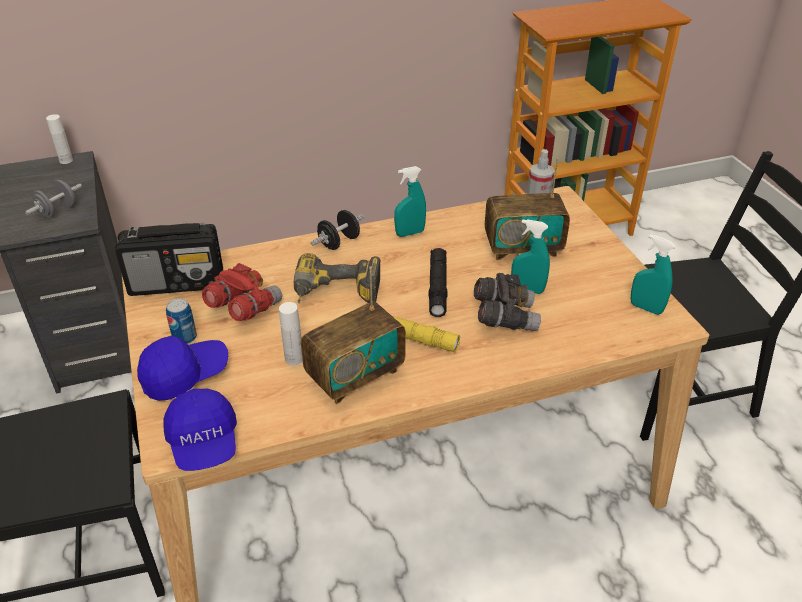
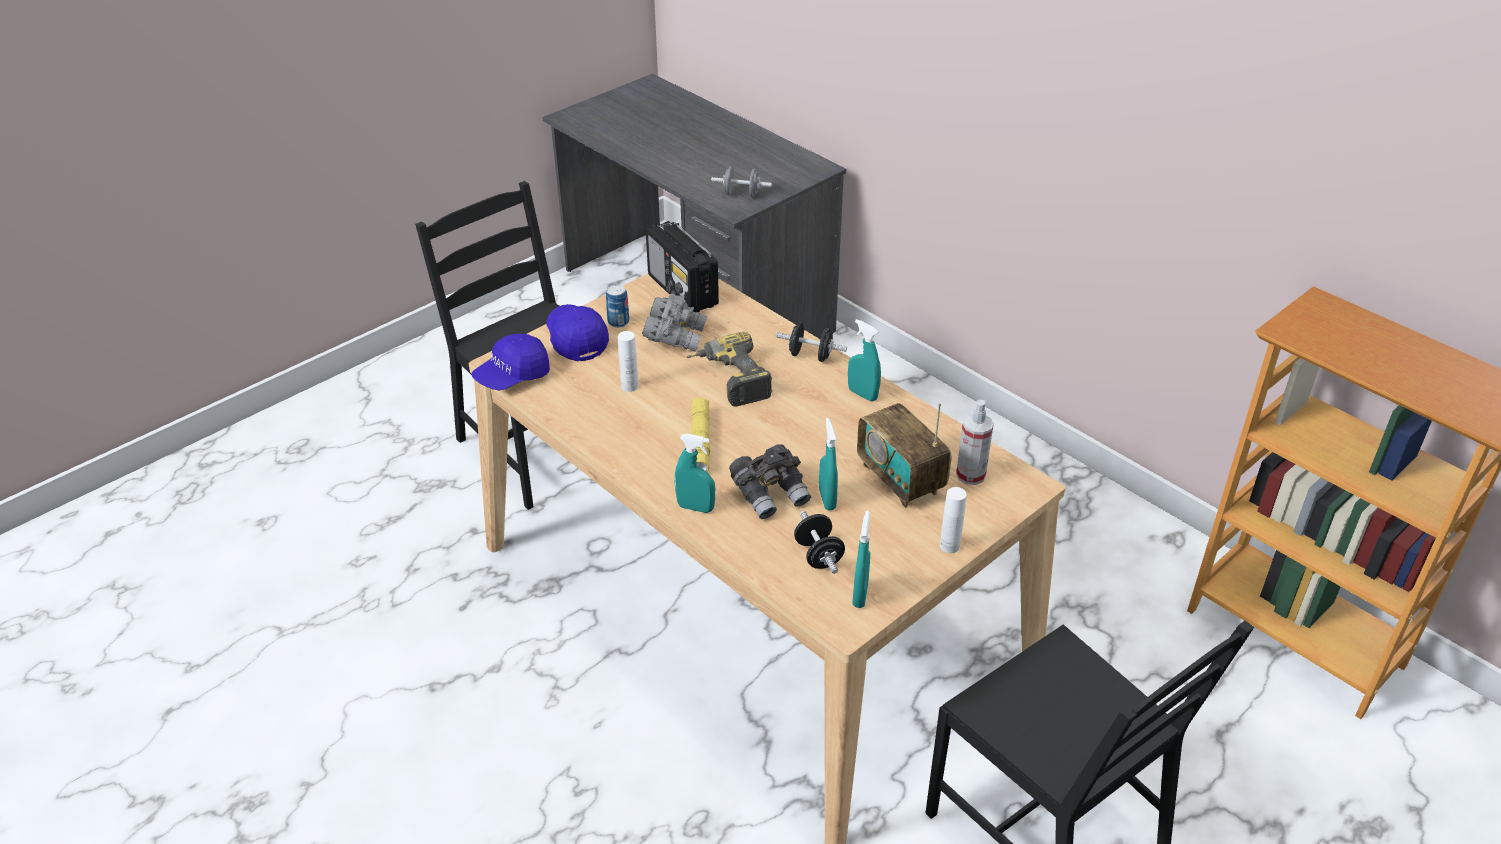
camera: 65 degrees right, 0 degrees up
white bottle [46,114,73,164] -> white bottle moved to [940,487,967,553]
blue cap [137,336,228,401] -> blue cap turned 150 degrees counterclockwise [546,304,609,362]
red binoculars [202,263,282,321] -> grey binoculars [642,294,707,352]
radio [301,266,406,404] -> none
black flashlight [429,248,448,317] -> none
none -> turquoise spray bottle [675,434,715,513]
none -> black dumbbell [794,511,845,574]

